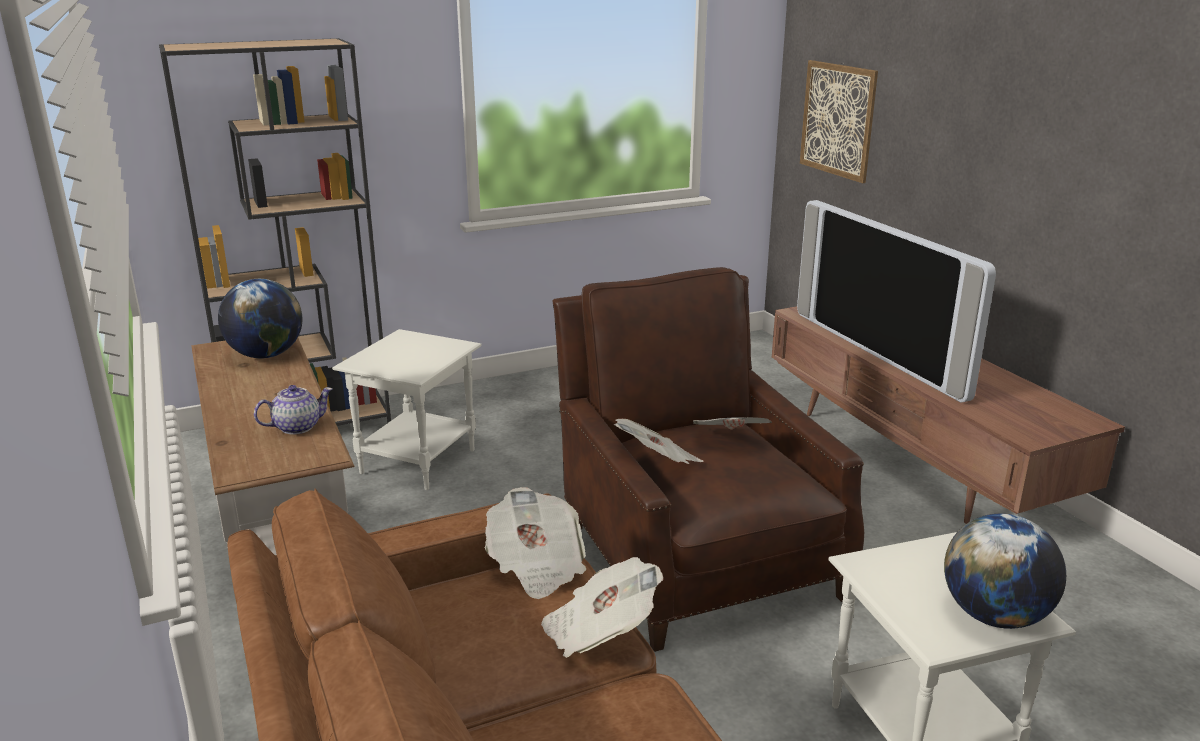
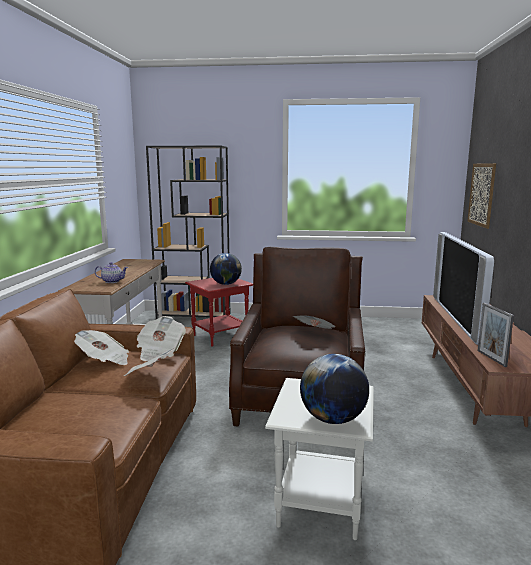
camera: 30 degrees right, 10 degrees down
globe [218,279,303,358] -> globe moved to [210,253,242,285]
white side table [332,329,482,490] -> red side table [185,278,253,347]
newspaper [614,419,704,464] -> newspaper moved to [74,330,129,365]
none -> picture frame [477,303,514,367]

